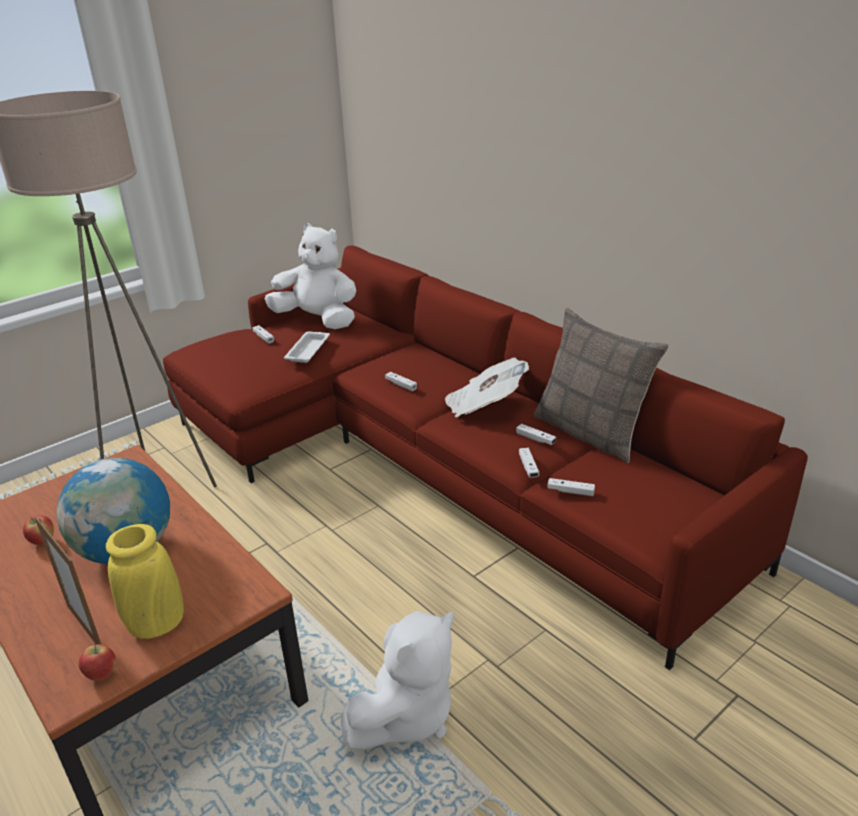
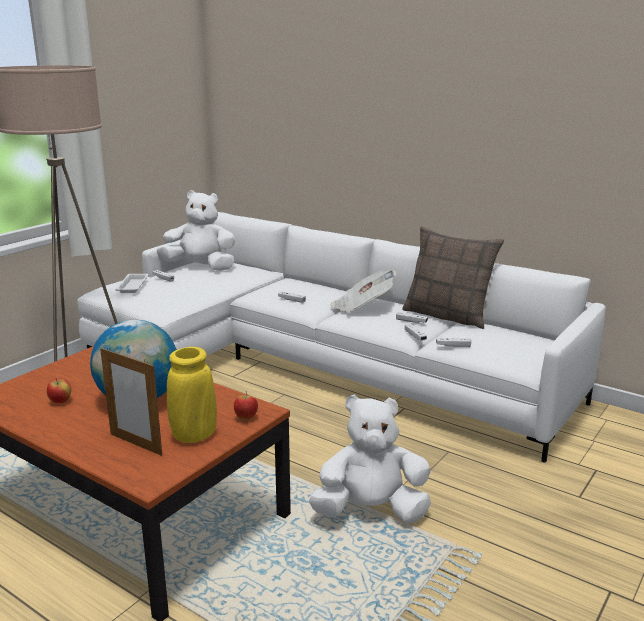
camera: 15 degrees left, 10 degrees down
apple [79,644,116,681] -> apple moved to [234,391,258,420]
red sofa [163,245,808,670] -> white sofa [77,212,606,463]
white tray [284,331,330,363] -> white tray moved to [115,274,149,293]
white plush toy [341,611,454,750] -> white plush toy turned 120 degrees counterclockwise [309,395,431,523]

